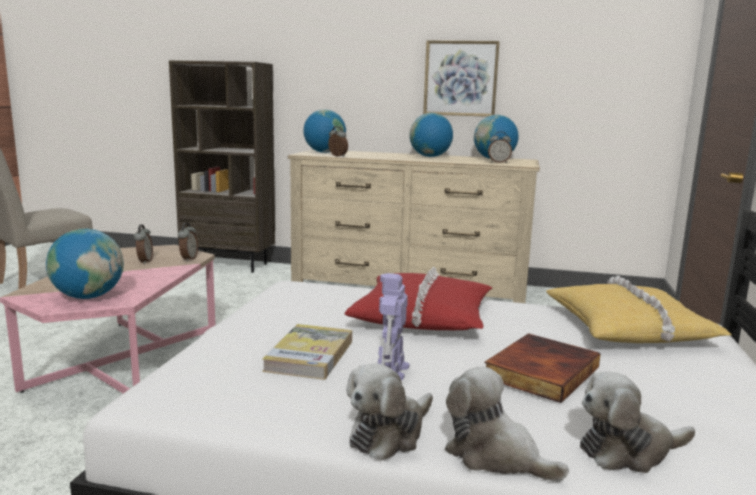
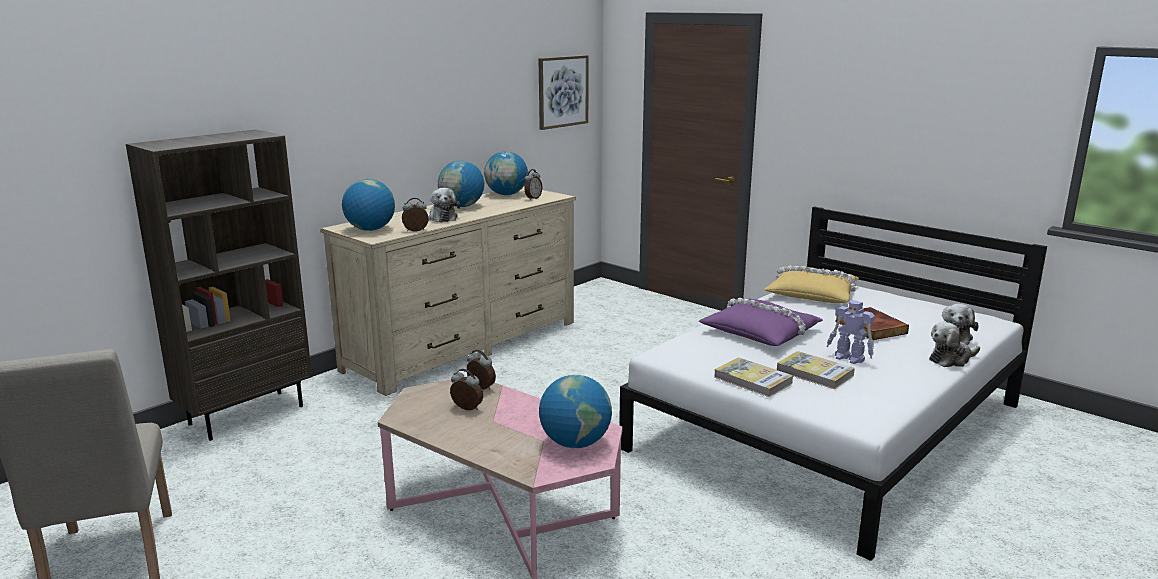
camera: 60 degrees left, 5 degrees up
red pillow [344,267,492,330] -> purple pillow [699,298,823,346]
plush toy [346,363,433,461] -> plush toy moved to [428,188,460,222]
picture [423,41,500,117] -> picture moved to [539,55,589,130]
none -> book [714,357,793,397]

